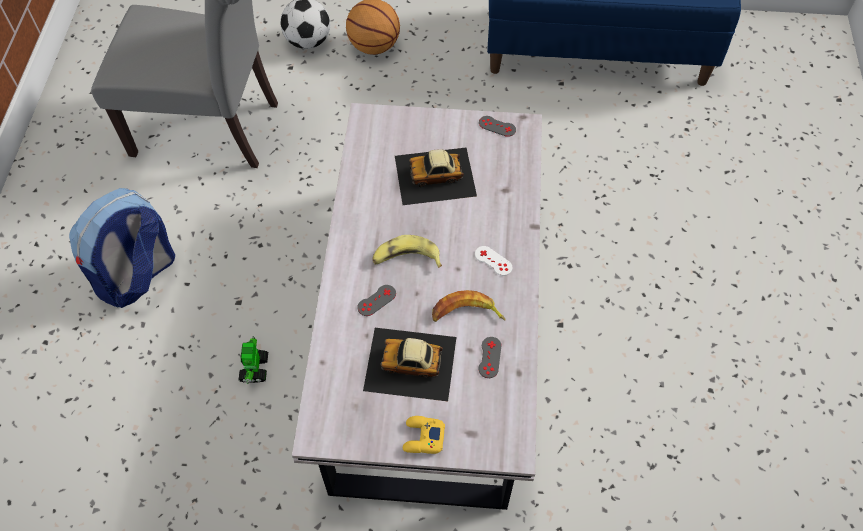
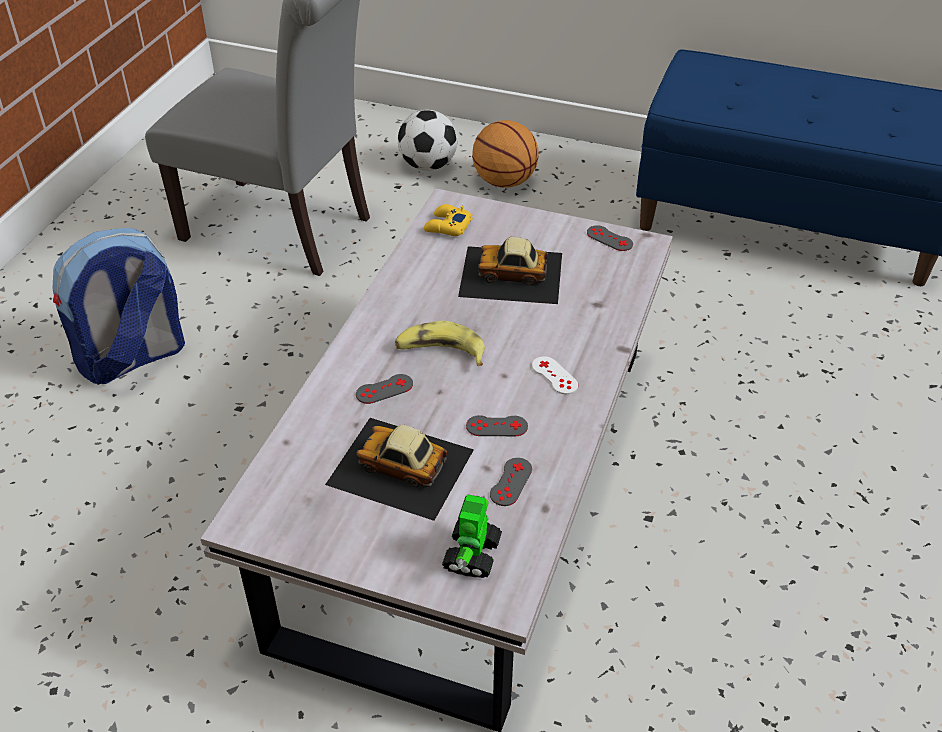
camera: 15 degrees right, 15 degrees down
toy robot [239,336,268,384] -> toy robot moved to [442,494,502,578]
yellow game controller [403,416,445,454] -> yellow game controller moved to [423,204,473,236]
banana [432,290,506,322] -> grey game controller [466,415,528,436]

